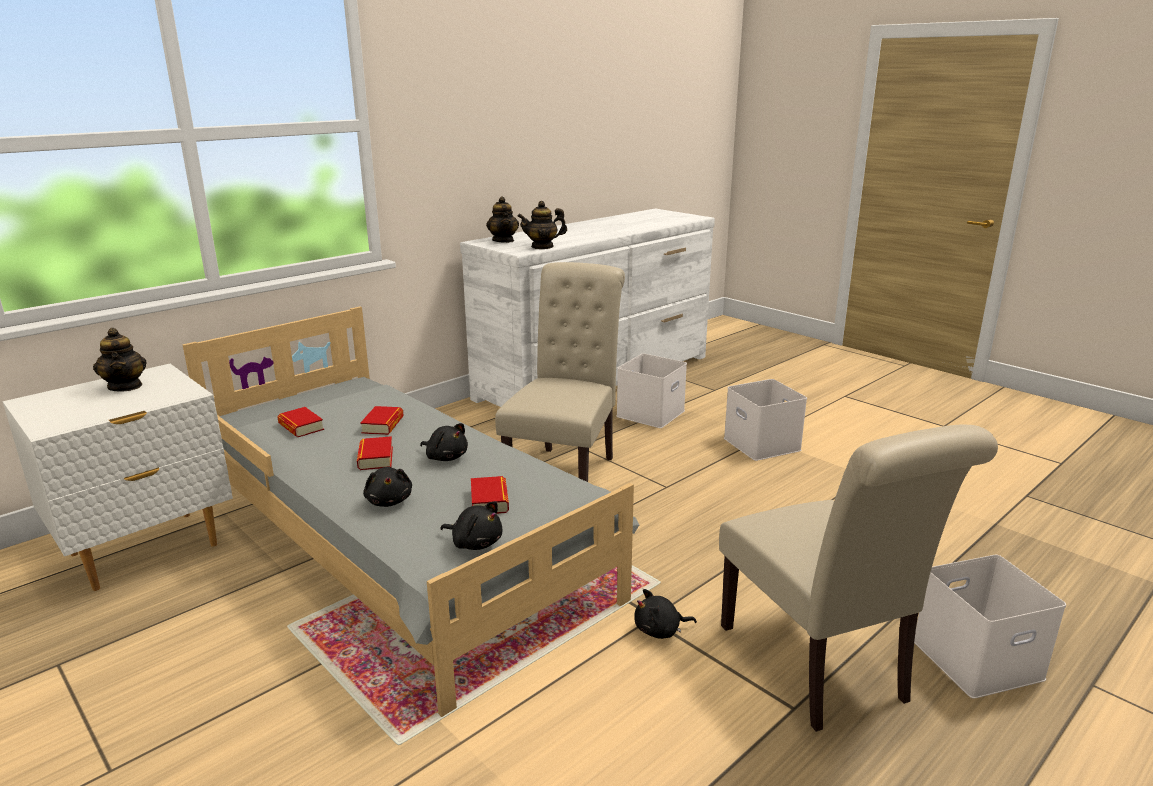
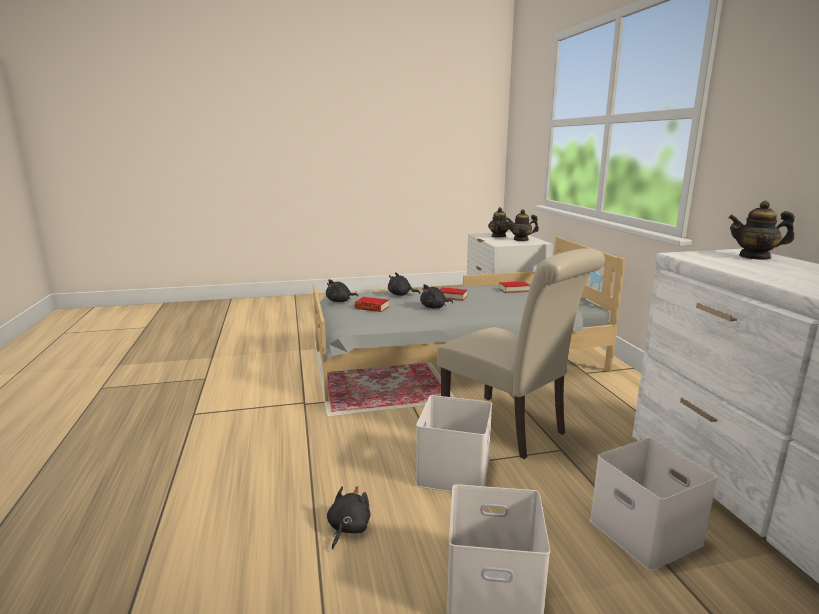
camera: 120 degrees right, 5 degrees down
book [360,406,404,435] -> none
teapot [517,201,567,249] -> teapot moved to [488,207,509,237]
black plush toy [634,589,697,639] -> black plush toy moved to [327,486,371,550]
beige chair [719,425,998,732] -> none
white storage box [914,555,1066,698] -> white storage box moved to [416,395,492,492]

